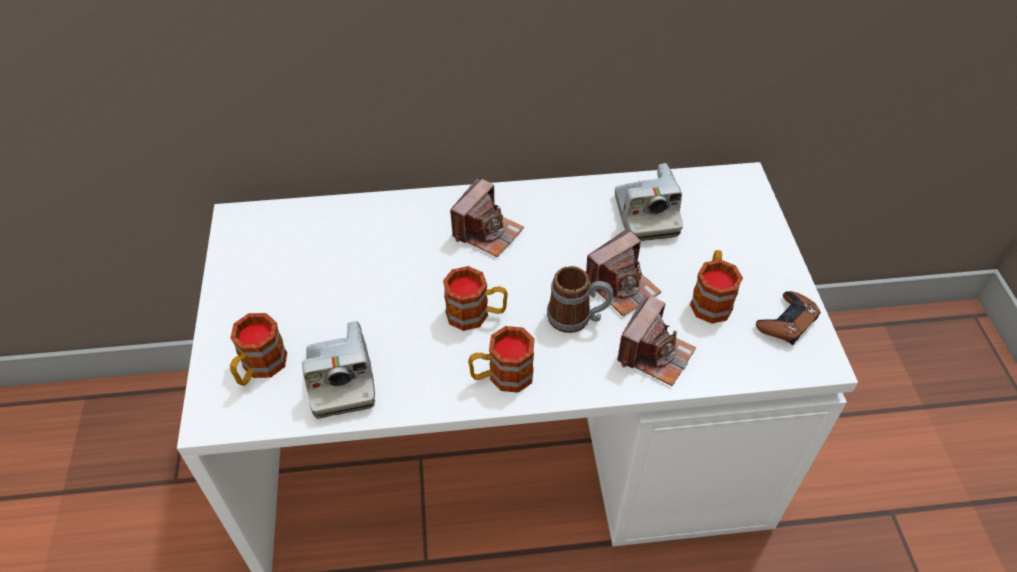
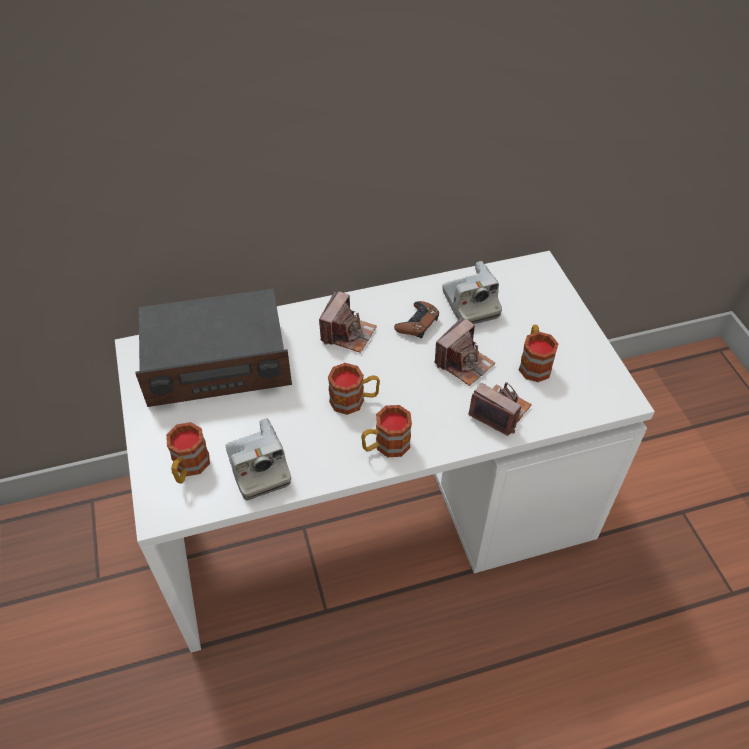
camera: 10 degrees left, 0 degrees up
mug [547,266,613,333] -> none
camera [617,294,696,386] -> camera turned 75 degrees counterclockwise [468,382,532,436]
brown game controller [756,291,821,345] -> brown game controller moved to [394,301,439,338]
none -> radio [135,289,292,407]

